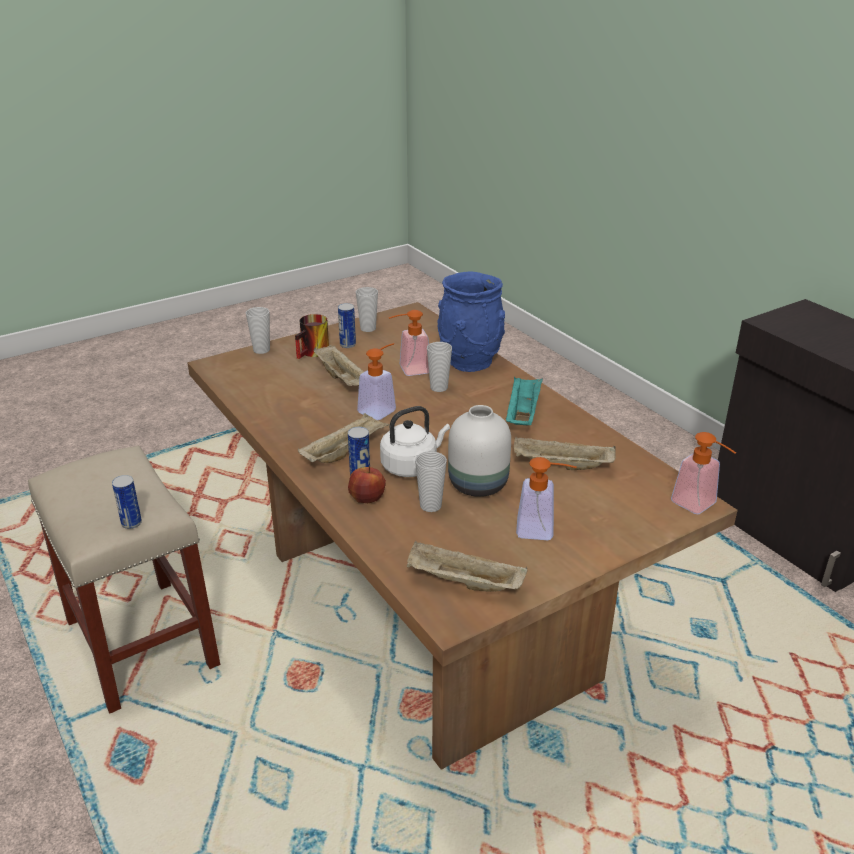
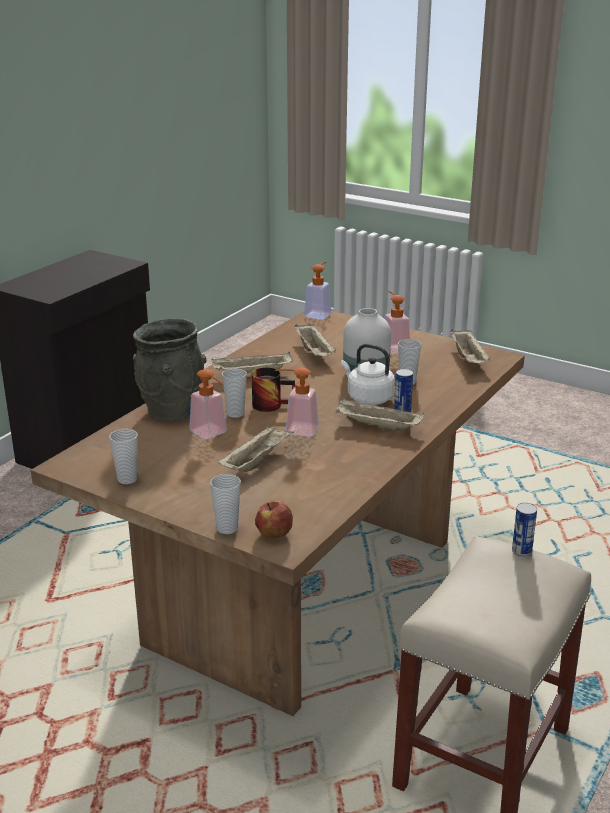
camera: 115 degrees left, 5 degrees down
mug [295,314,329,359] -> mug moved to [252,367,295,412]
can [338,303,356,348] -> none
apple [348,465,386,503] -> apple moved to [255,501,293,539]
blue vase [437,271,505,372] -> grey vase [133,318,206,420]
turquoise tray [506,377,543,425] -> beige tray [211,352,293,373]

